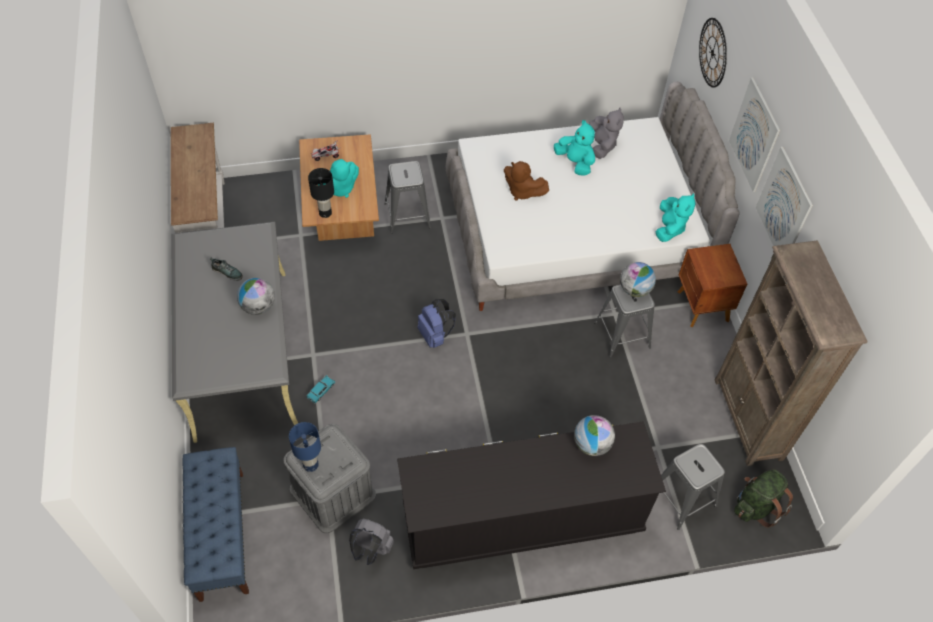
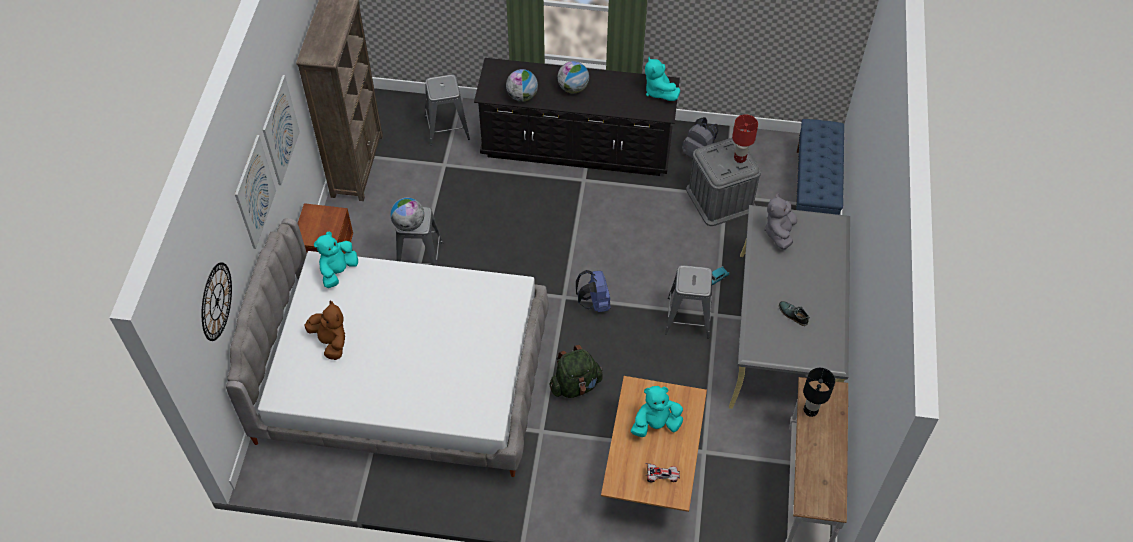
camera: 160 degrees left, 0 degrees up
globe [237,278,275,315] -> globe moved to [557,61,589,93]
blue table lamp [289,422,321,472] -> red table lamp [732,115,758,163]
black table lamp [308,168,334,218] -> black table lamp moved to [803,368,835,417]
grey stool [385,161,431,234] -> grey stool moved to [665,265,712,339]
brown plush toy [504,161,549,201] -> brown plush toy moved to [304,301,345,360]
turquoise plush toy [554,120,595,176] -> turquoise plush toy moved to [645,57,680,101]
grey plush toy [589,108,624,159] -> grey plush toy moved to [764,193,797,249]
green backpack [734,469,793,528] -> green backpack moved to [549,345,603,398]

